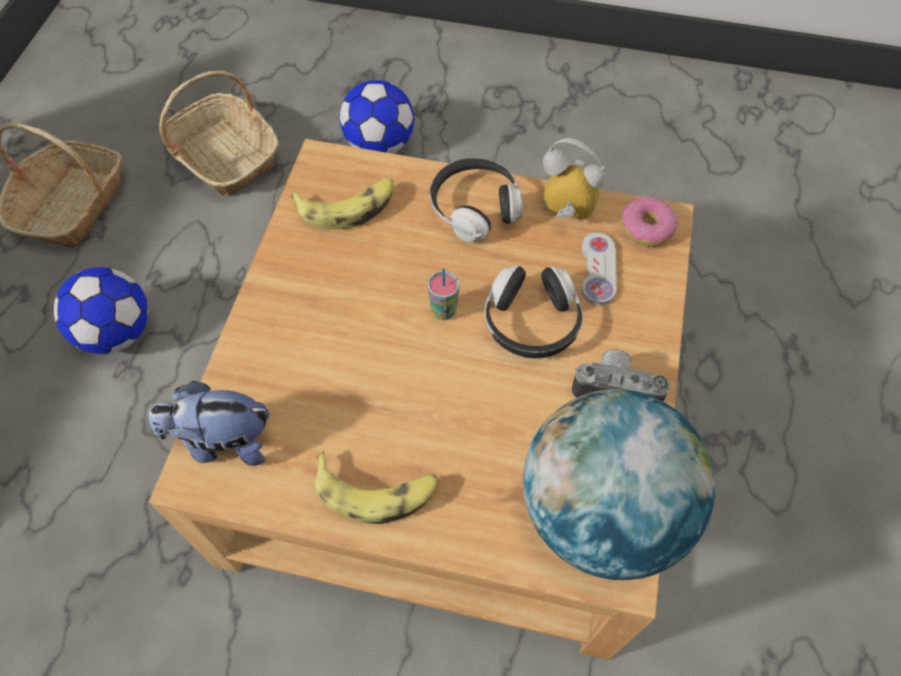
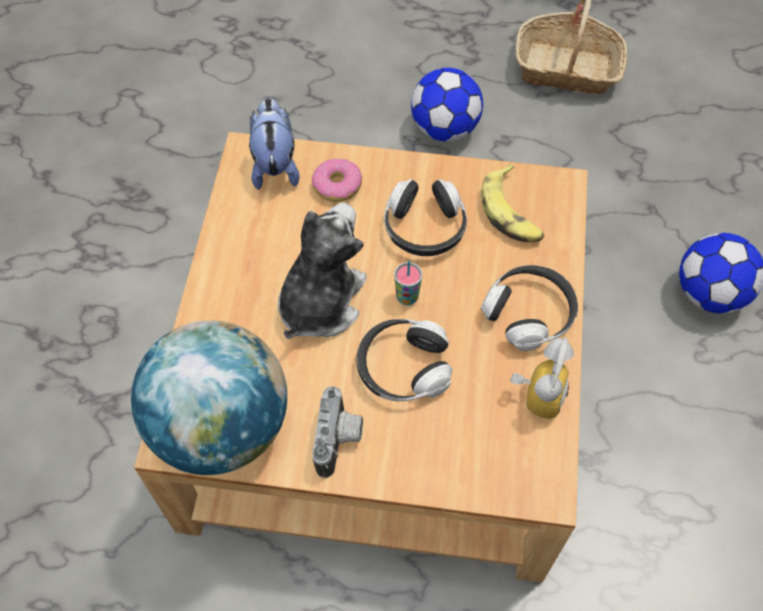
camera: 85 degrees right, 0 degrees up
basket [159,70,279,196] -> none
banana [315,451,439,524] -> none
white game controller [581,232,617,305] -> none
donut [622,196,678,247] -> donut moved to [312,158,362,202]
none -> plush toy [278,203,367,339]
none -> headphones [384,179,467,256]

